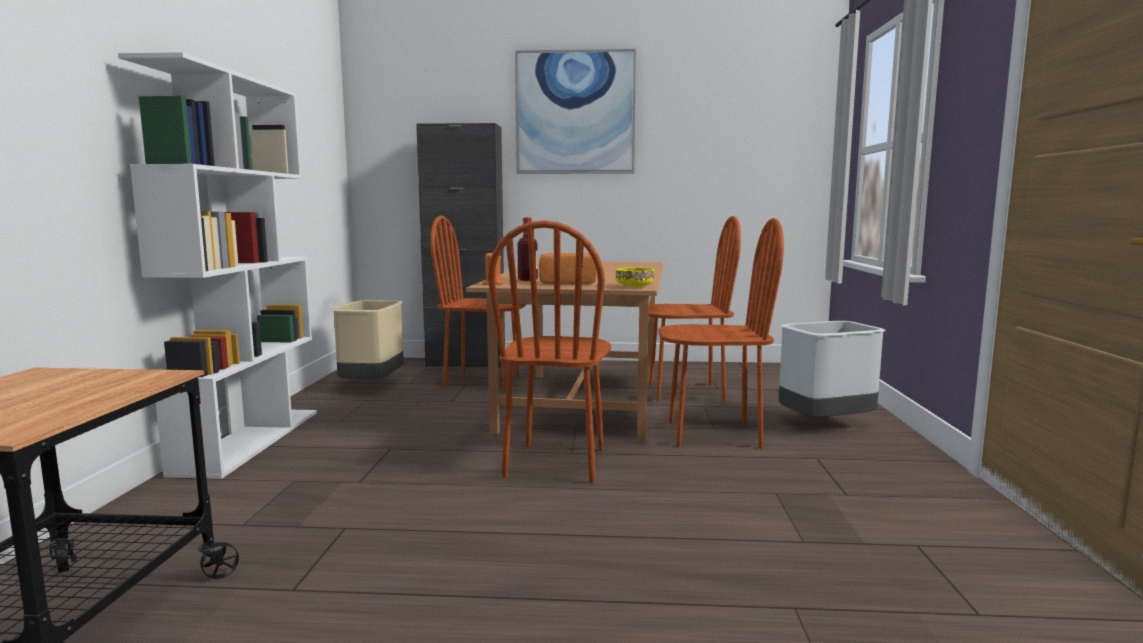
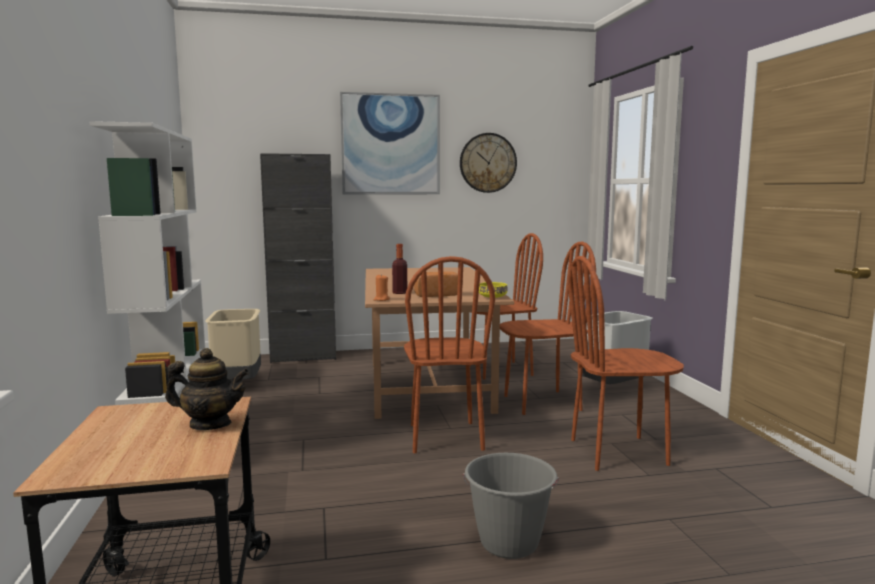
camera: 15 degrees left, 0 degrees up
brown chair [430,215,526,390] -> brown chair moved to [568,256,684,471]
none -> teapot [165,348,249,430]
none -> wall clock [460,133,517,193]
none -> grey bucket [463,453,559,559]

